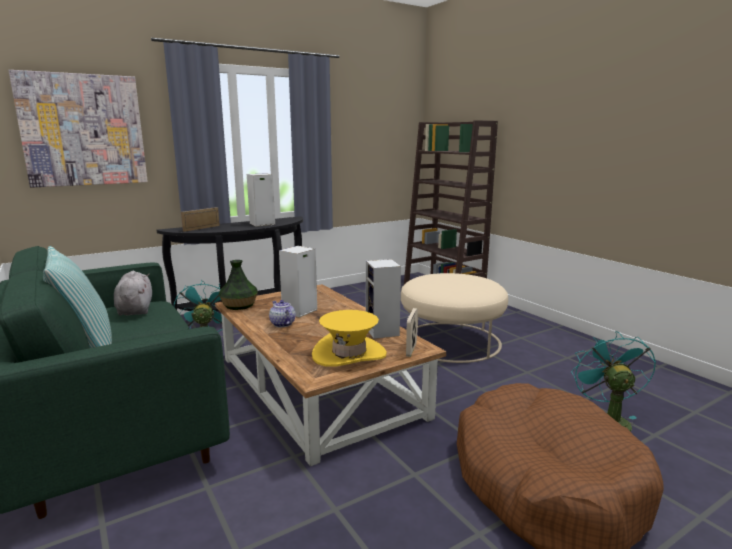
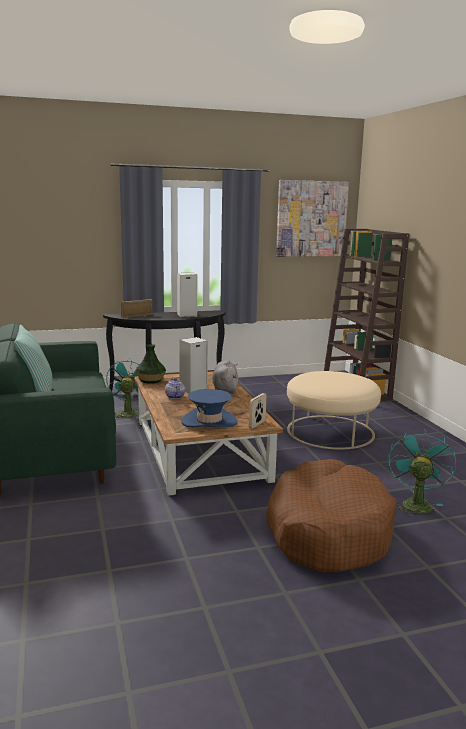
camera: 15 degrees right, 0 degrees up
picture [8,70,148,188] -> picture moved to [276,180,349,257]
grey plush toy [114,271,152,316] -> grey plush toy moved to [212,360,238,394]
yellow hat [312,310,387,367] -> blue hat [182,389,237,427]
speaker [366,259,401,339] -> none

